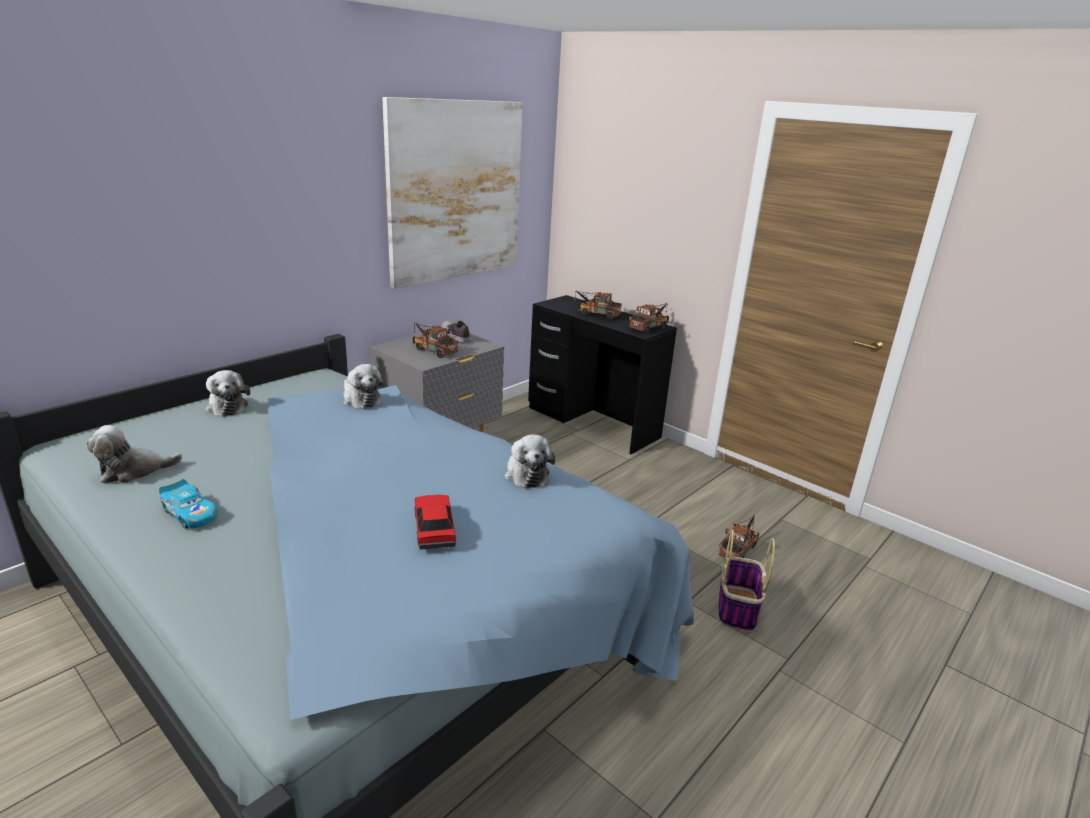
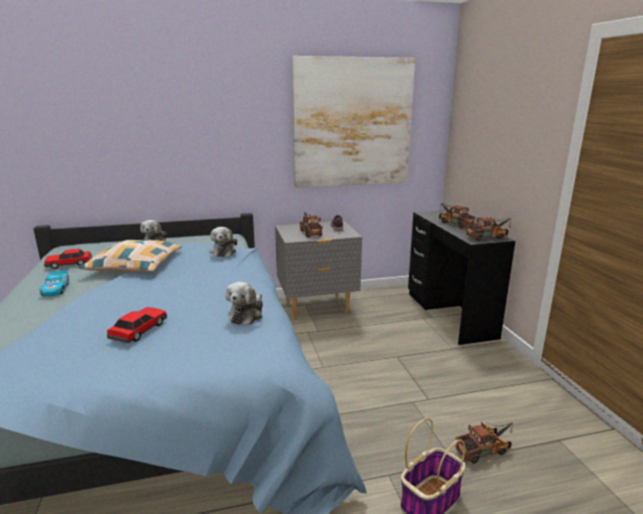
camera: 35 degrees right, 5 degrees down
plush toy [87,425,182,483] -> toy car [44,249,92,269]
none -> pillow [79,240,182,273]

